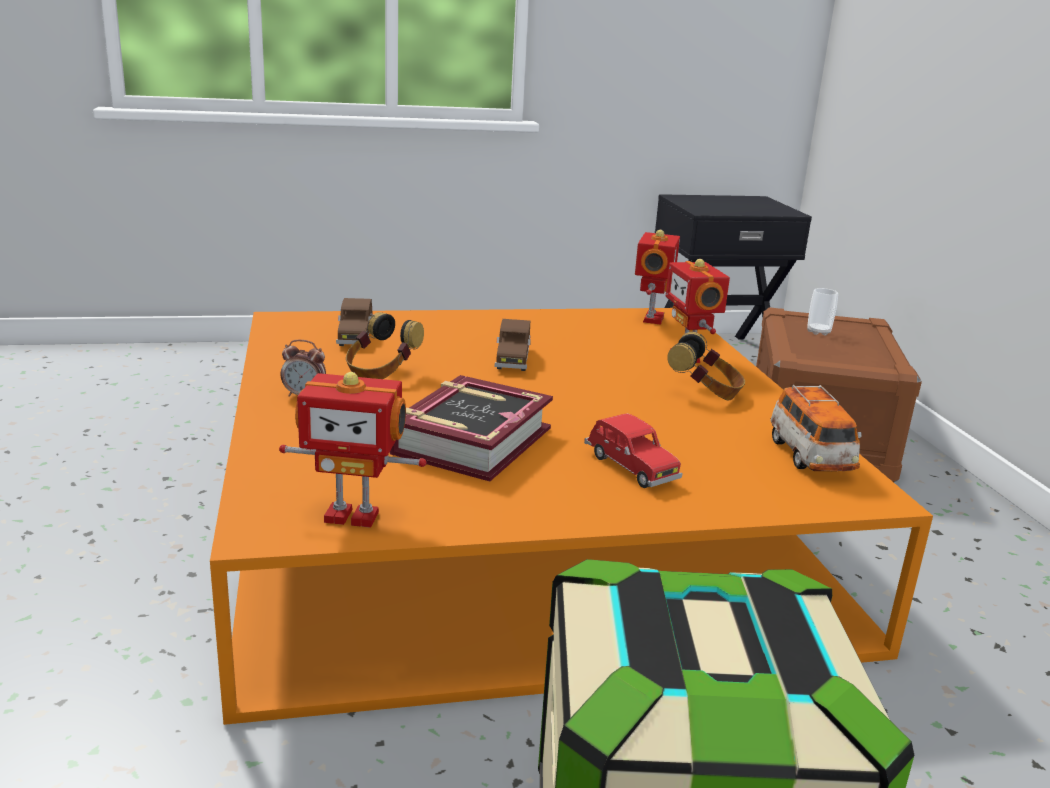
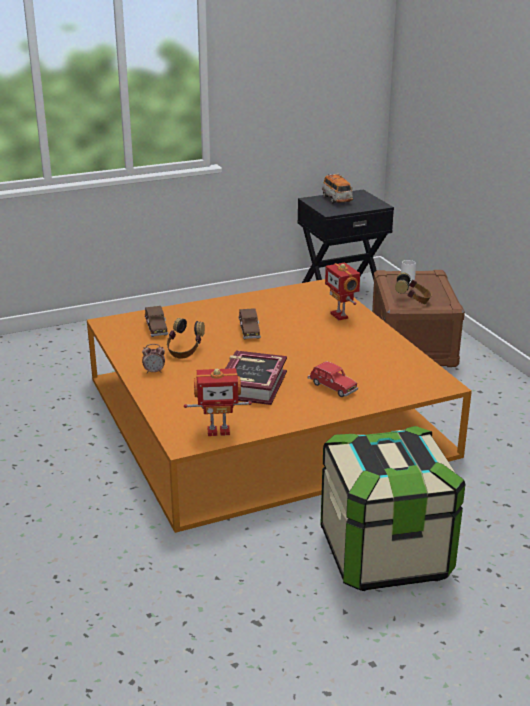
camera: 10 degrees left, 5 degrees up
toy robot [635,230,680,325] -> none
headphones [667,332,745,401] -> headphones moved to [395,272,431,304]
toy car [770,385,862,471] -> toy car moved to [322,174,353,204]

